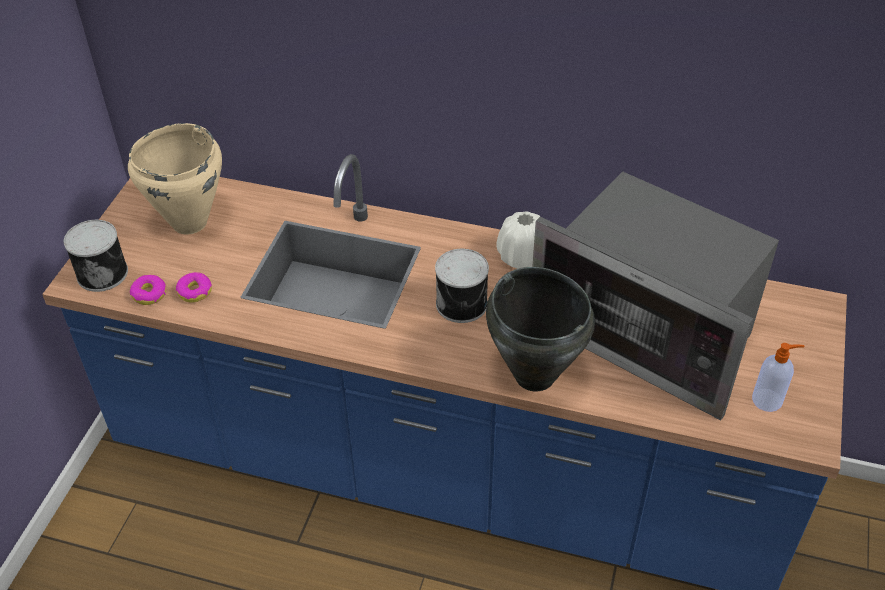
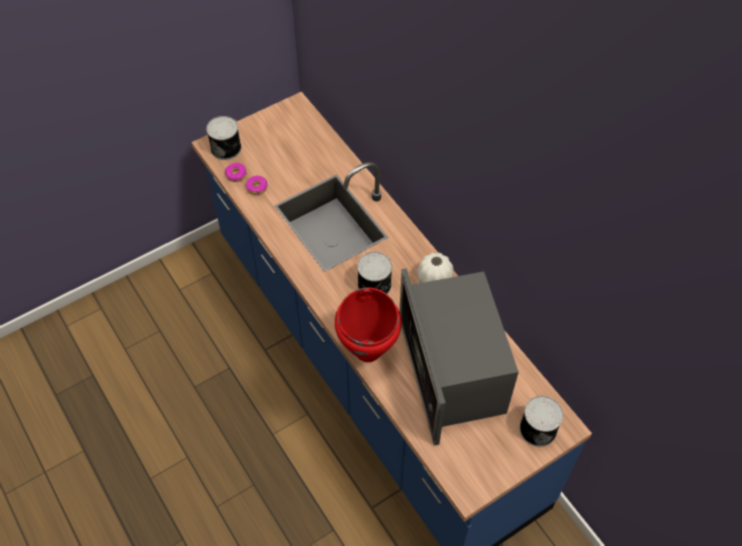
camera: 40 degrees right, 10 degrees up
beige cooking pot [128,123,222,235] -> none
black cooking pot [486,267,595,392] -> red cooking pot [335,287,402,362]
soap dispenser [752,343,804,412] -> none
none -> can [519,396,563,447]

